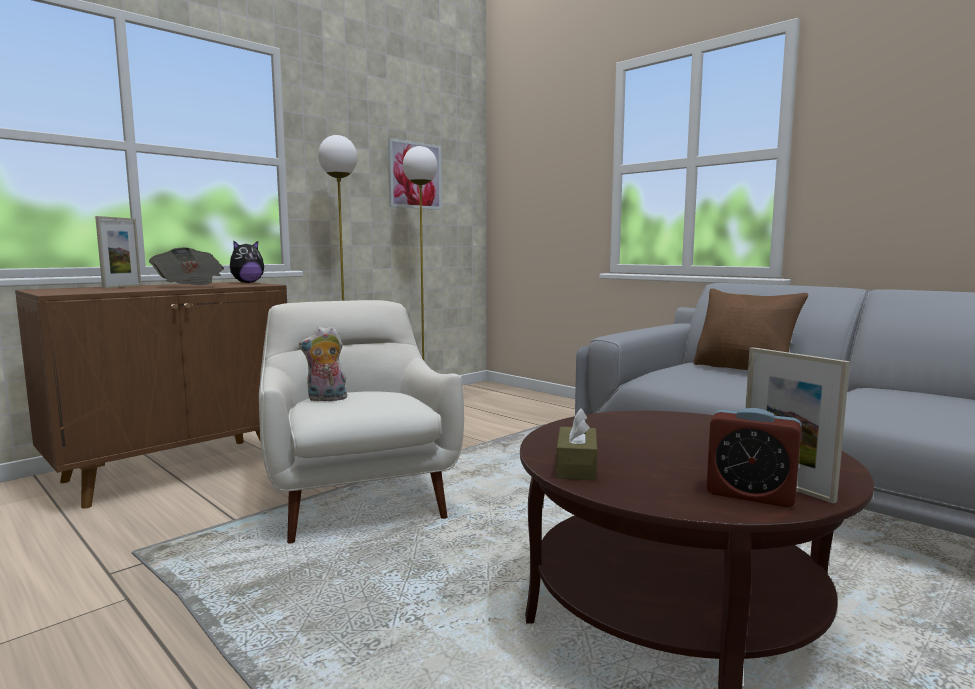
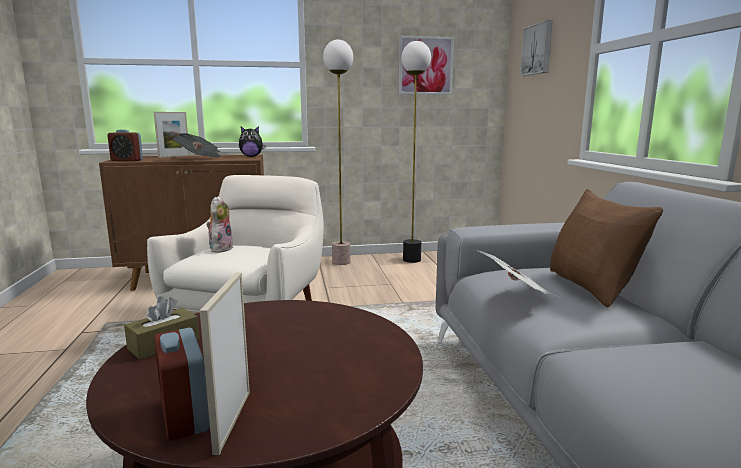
camera: 35 degrees right, 5 degrees up
plush toy [299,326,347,402] -> plush toy turned 75 degrees clockwise [206,196,234,253]
none -> alarm clock [107,129,143,161]
none -> newspaper [479,251,561,298]
none -> picture [520,20,553,76]

